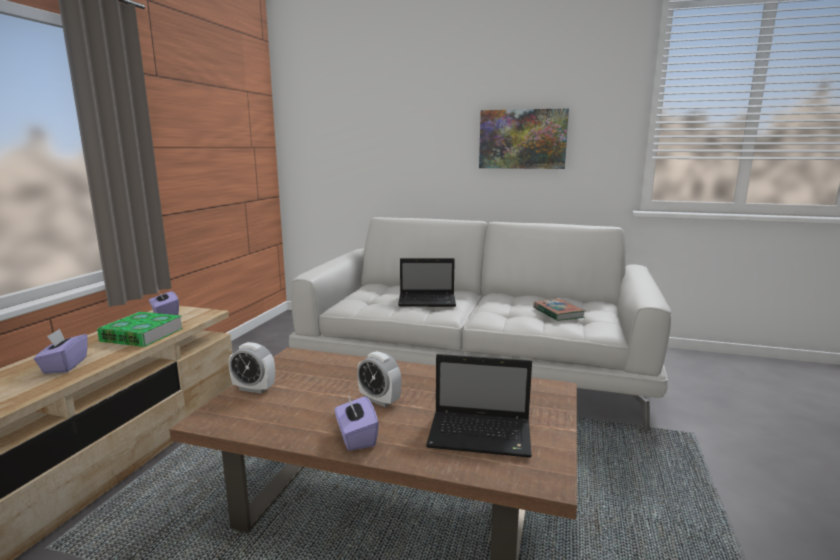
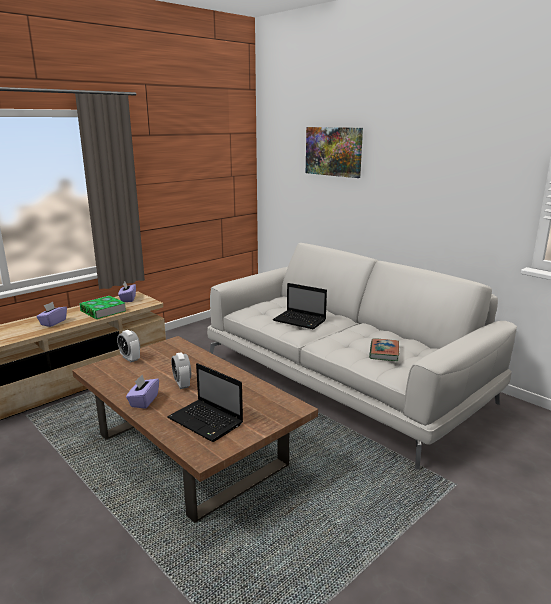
camera: 30 degrees right, 5 degrees up
picture [479,108,569,169] -> picture moved to [306,127,363,178]

